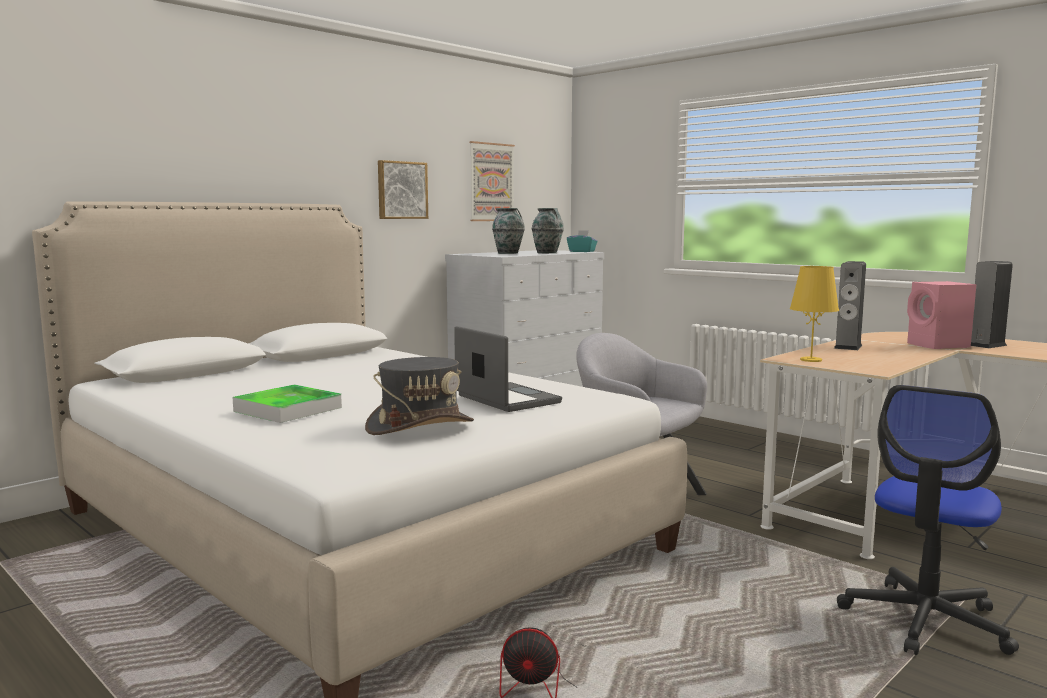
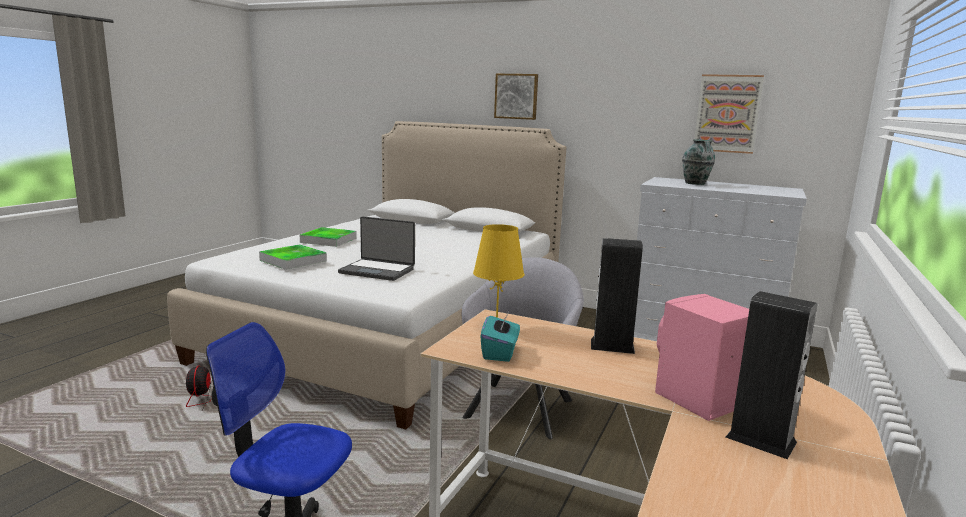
camera: 70 degrees right, 5 degrees up
grey hat [365,357,474,435] -> tray [259,244,327,270]
picture [378,160,428,219] -> picture moved to [494,74,538,120]
laptop [454,326,562,412] -> laptop turned 75 degrees clockwise [338,216,415,281]
vase [532,208,564,253] -> none
turquoise tissue box [567,230,598,252] -> turquoise tissue box moved to [480,310,520,362]

